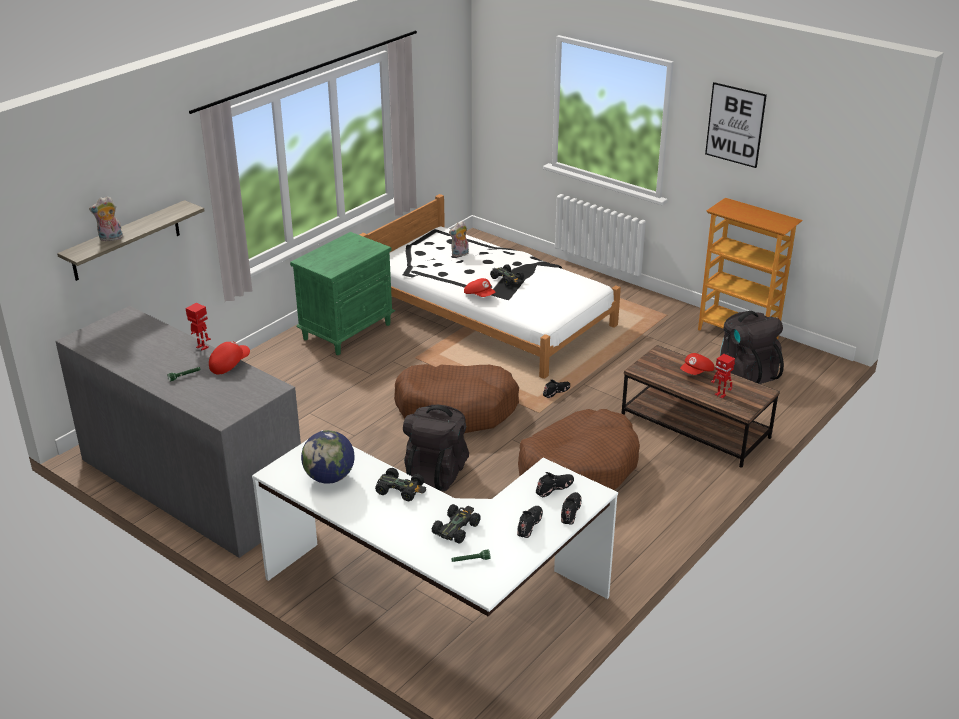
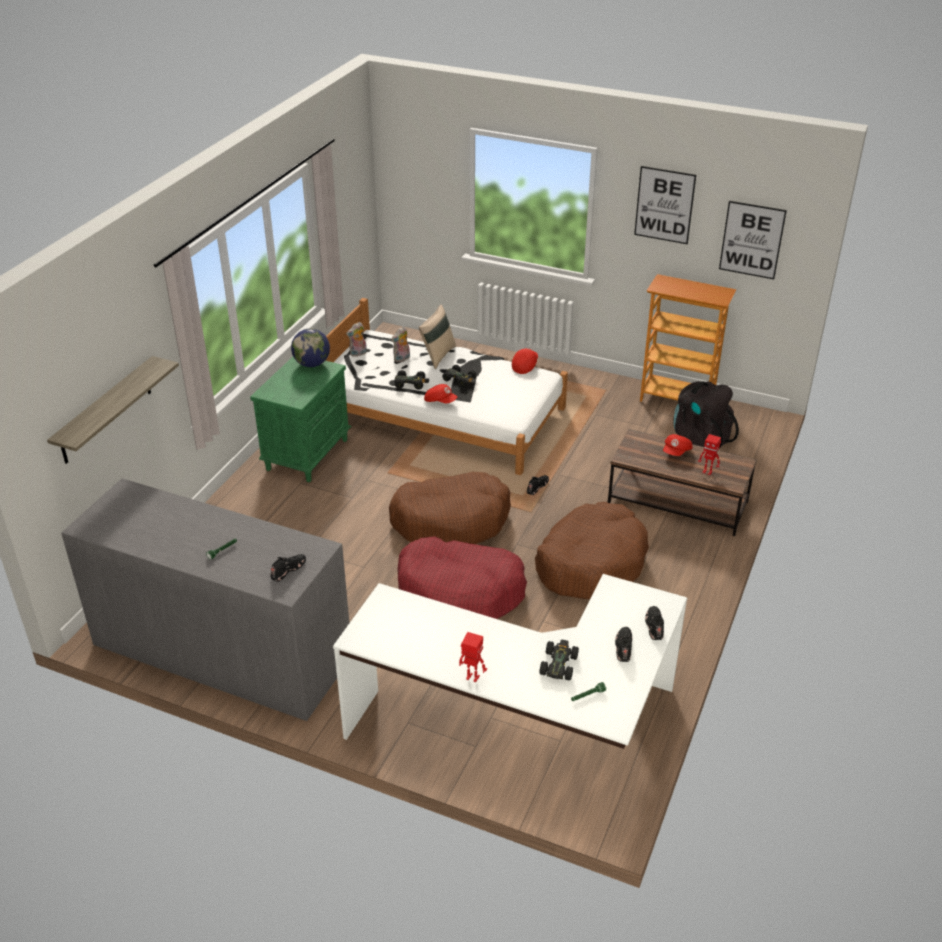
camera: 15 degrees left, 5 degrees up
plush toy [89,196,123,241] -> plush toy moved to [346,322,367,357]
toy robot [186,303,211,351] -> toy robot moved to [459,632,487,682]
red cap [209,341,250,374] -> red cap moved to [512,348,538,374]
globe [301,430,355,484] -> globe moved to [291,329,330,367]
black toy car [375,468,426,502] -> black toy car moved to [394,370,429,389]
black backpack [403,405,469,491] -> red dog bed [397,536,527,619]
black shoe [536,472,574,497] -> black shoe moved to [270,554,306,582]
none -> beige pillow [419,305,456,369]
none -> picture [719,201,787,279]

